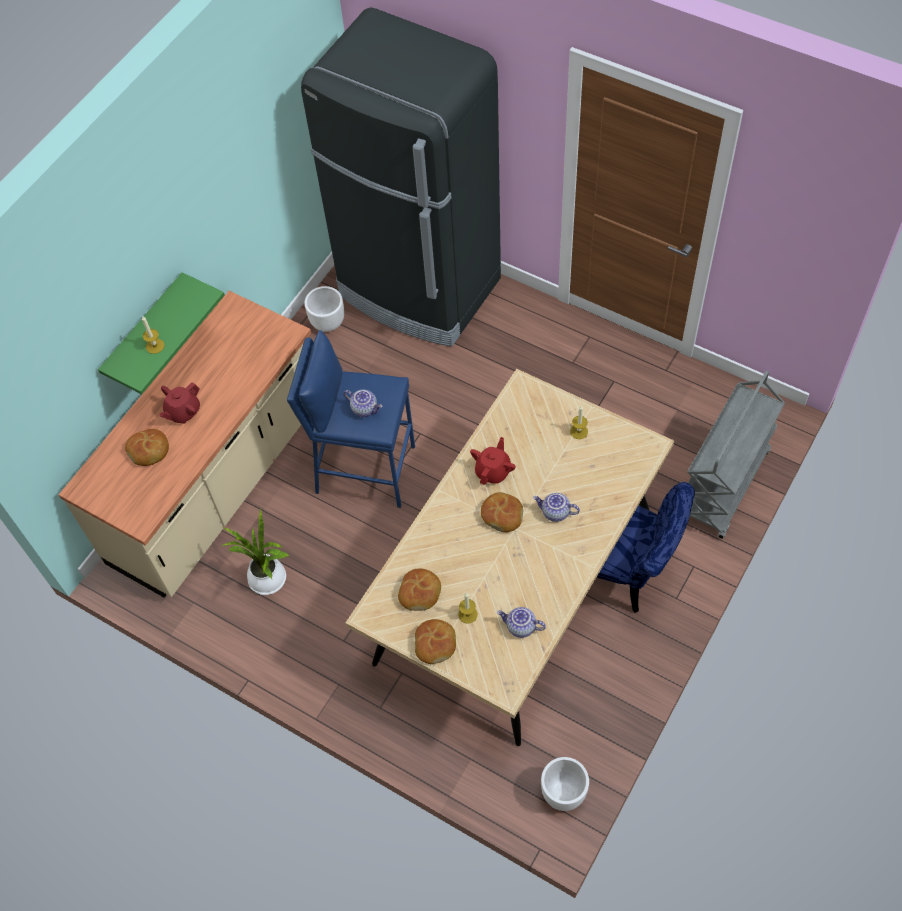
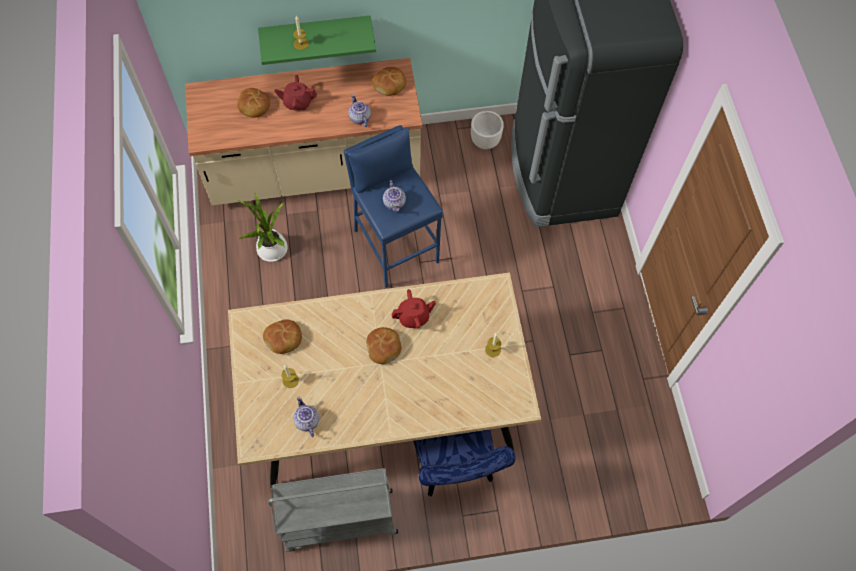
camera: 45 degrees right, 5 degrees up
bread [415,619,456,664] -> bread moved to [372,67,406,96]
teapot [533,493,580,522] -> teapot moved to [348,94,371,127]
white planter [541,757,589,811] -> none
grey cart [687,370,785,539] -> grey cart moved to [268,468,398,552]

